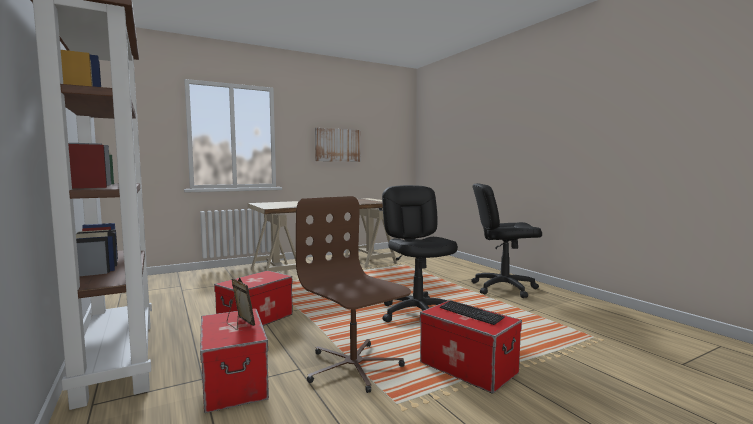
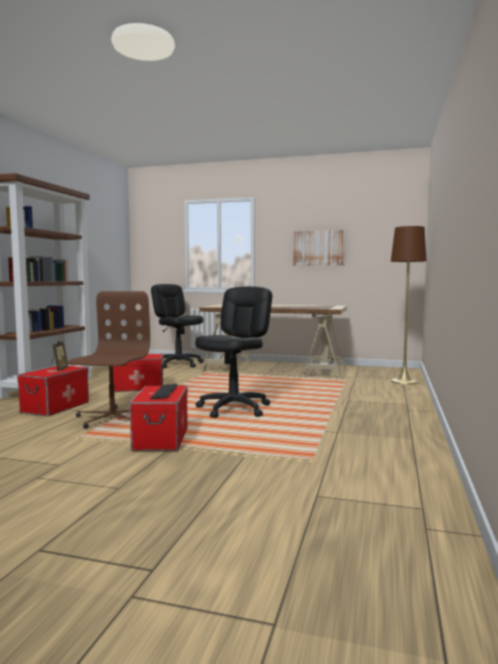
camera: 45 degrees right, 0 degrees up
black office chair [471,183,542,298] -> black office chair moved to [151,284,204,368]
none -> brown floor lamp [391,226,427,385]

